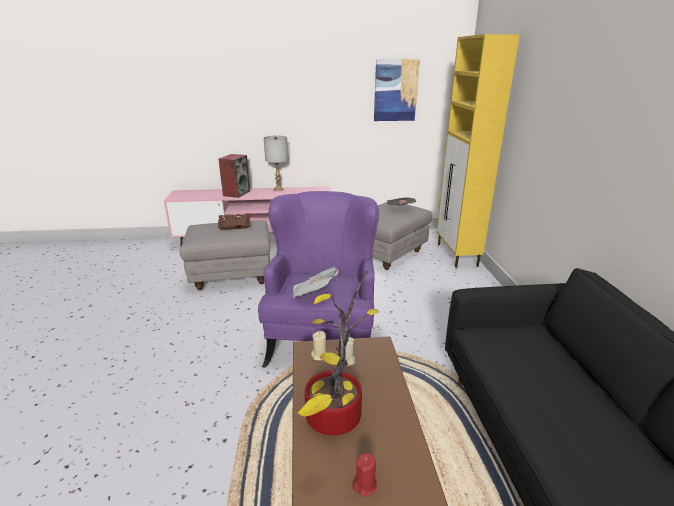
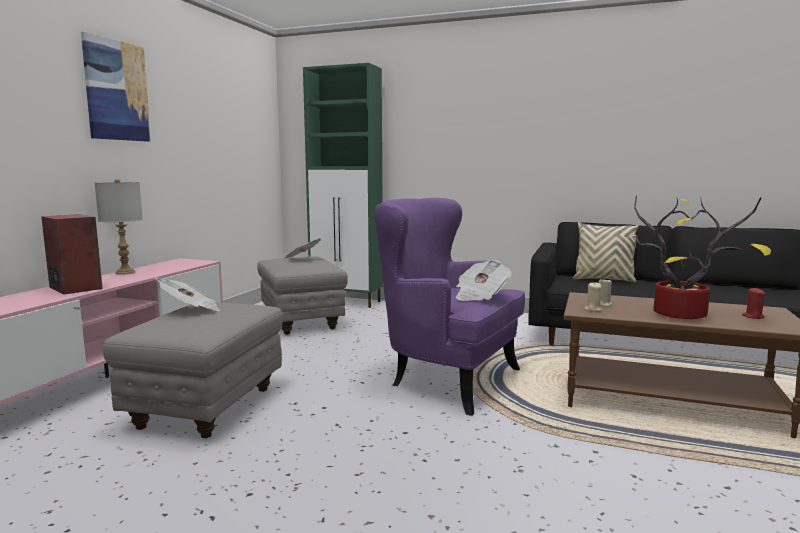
camera: 65 degrees left, 15 degrees down
brown tray [218,213,251,230] -> newspaper [155,278,220,311]
picture [374,59,420,121] -> picture moved to [81,32,151,142]
yellow cabinet [437,34,520,268] -> green cabinet [303,63,383,308]
none -> beige pillow [573,222,639,282]

